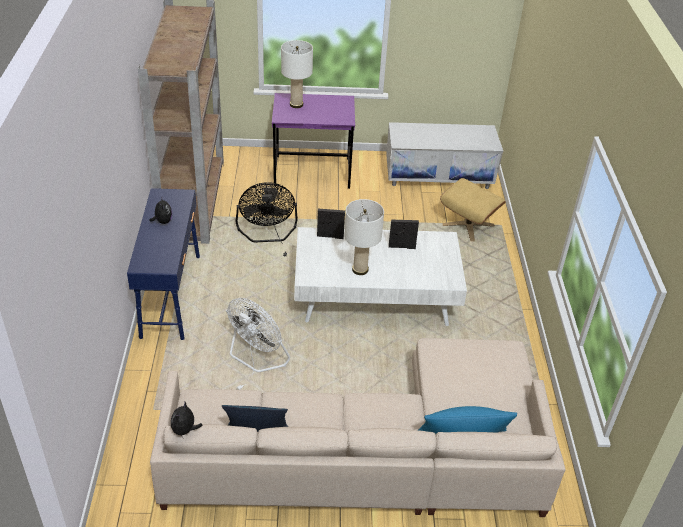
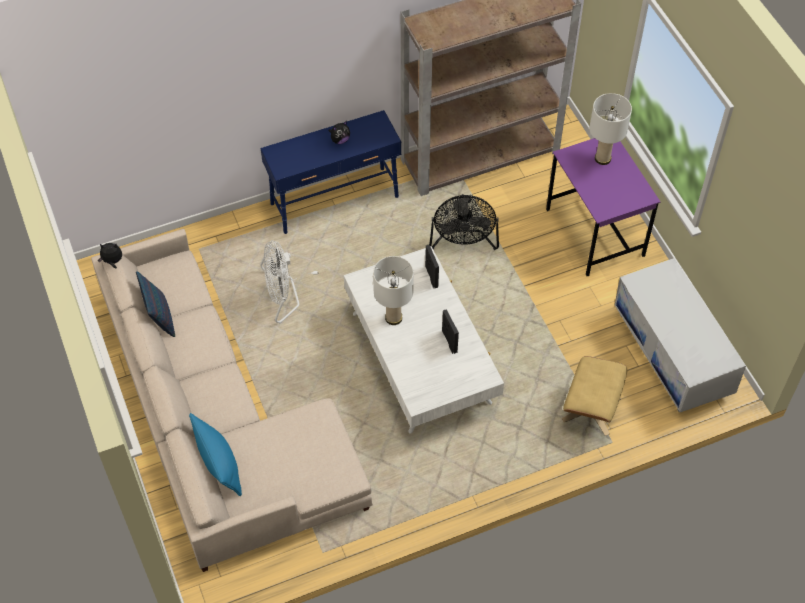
camera: 70 degrees right, 15 degrees up
white fan [226,298,290,390] -> white fan turned 150 degrees clockwise [260,240,319,324]
black fan [235,182,298,256] -> black fan turned 120 degrees clockwise [429,194,499,250]

